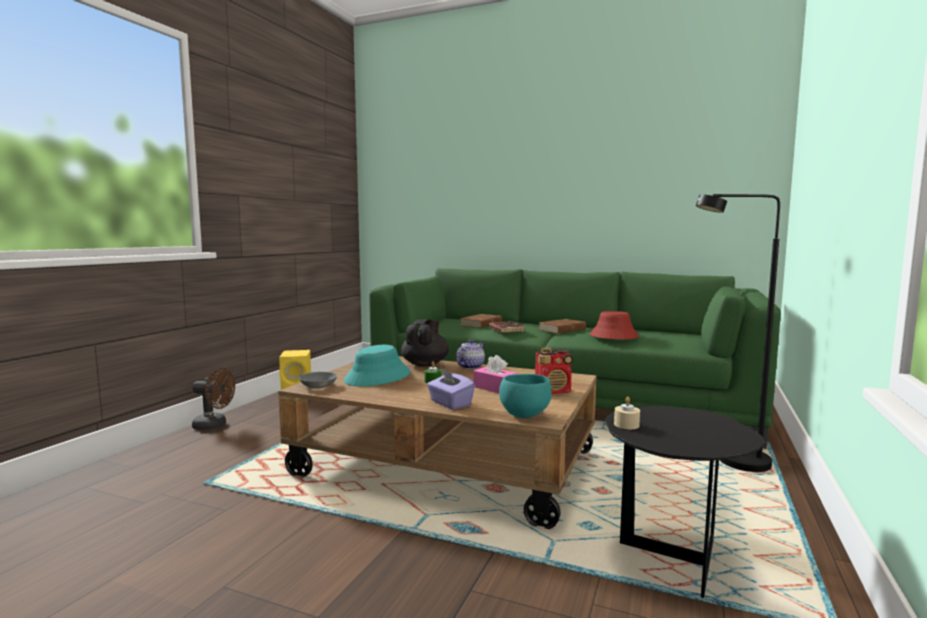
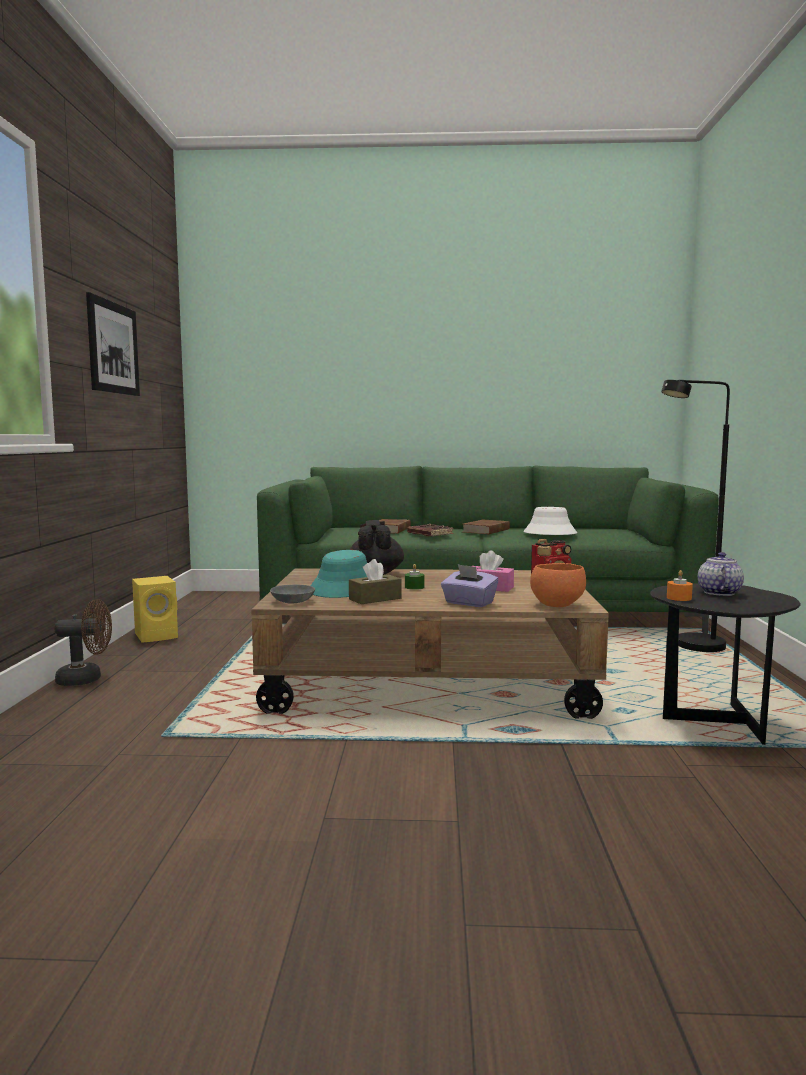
camera: 20 degrees left, 0 degrees up
teapot [456,339,485,369] -> teapot moved to [698,552,744,596]
turquoise bowl [499,374,552,418] -> orange bowl [530,563,586,607]
red hat [590,311,639,339] -> white hat [524,507,577,535]
beige candle [614,397,640,429] -> orange candle [667,570,693,601]
none -> picture [86,292,140,396]
none -> brown tissue box [349,559,402,604]

